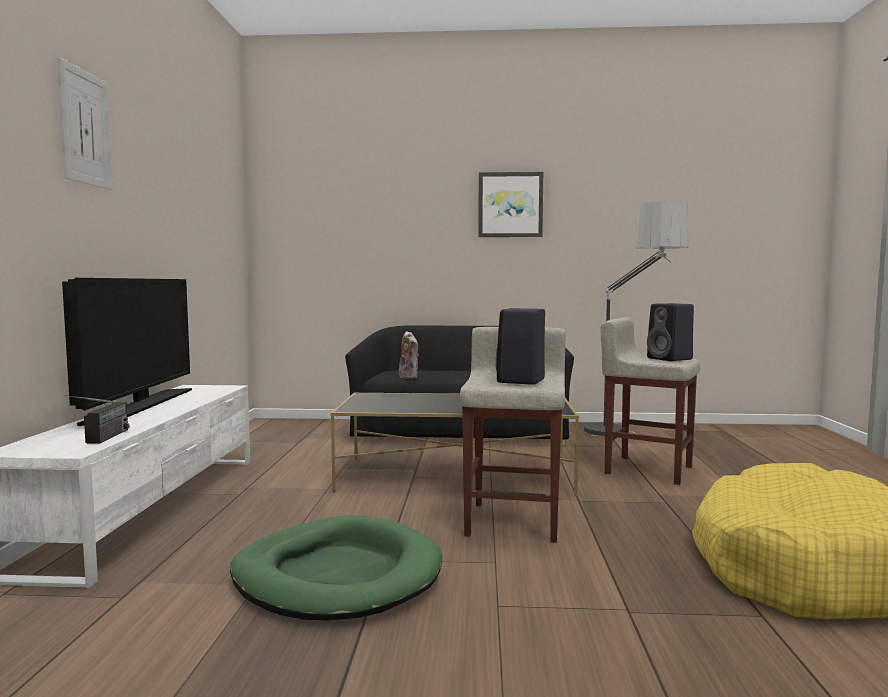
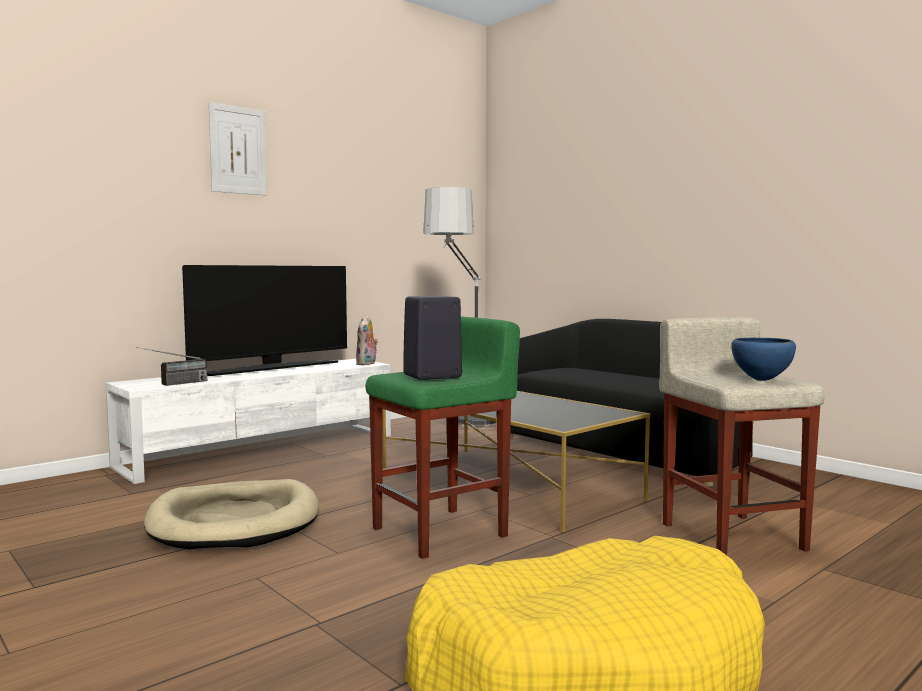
camera: 45 degrees right, 0 degrees up
green dog bed [230,515,442,621] -> beige dog bed [144,479,319,550]
plush toy [399,331,419,379] -> plush toy moved to [356,315,378,365]
beige stool [460,327,565,543] -> green stool [365,316,520,559]
picture [478,172,543,237] -> none
floor lamp [584,201,688,437] -> floor lamp moved to [423,187,496,429]
black speaker [647,303,694,361] -> blue bowl [731,338,796,381]

